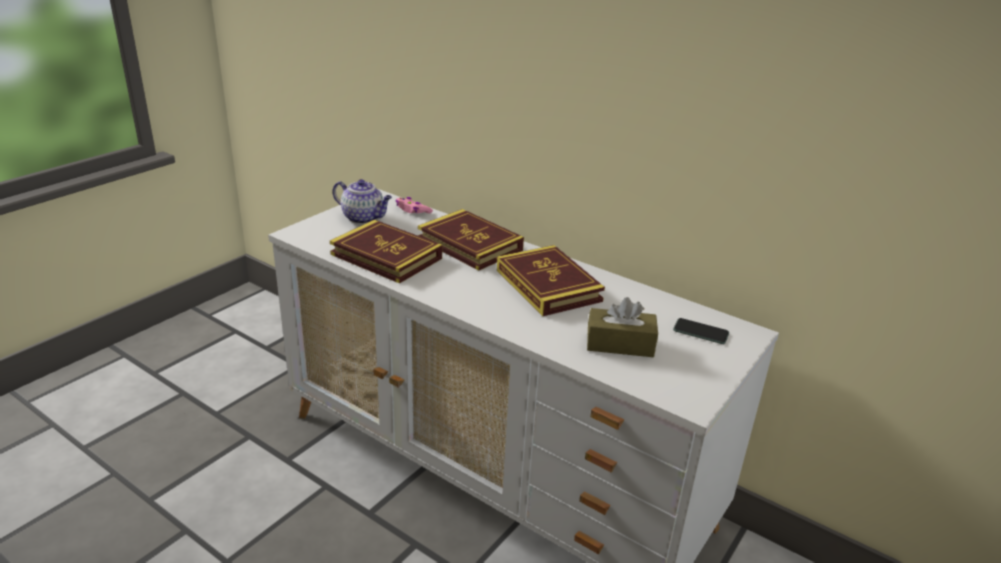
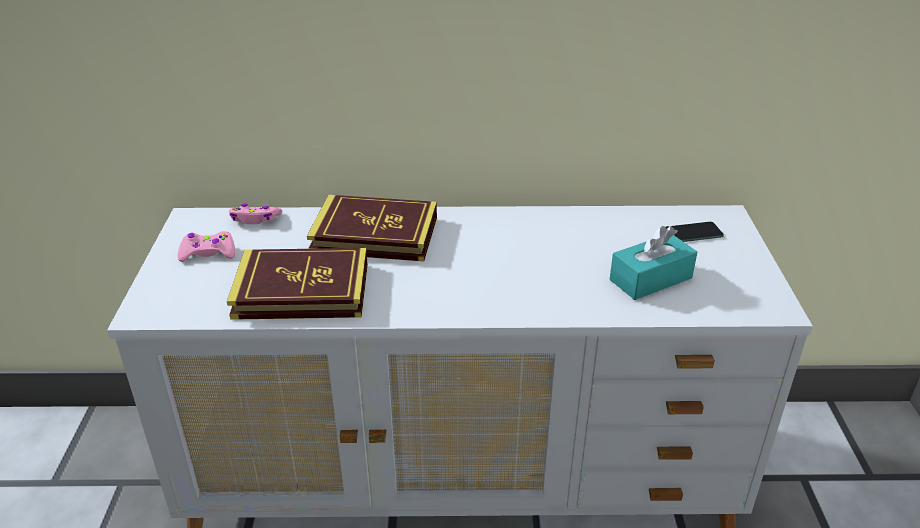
camera: 35 degrees left, 5 degrees up
teapot [333,179,392,224] -> pink game controller [178,231,235,262]
book [497,245,605,316] -> none
brown tissue box [587,297,658,357] -> turquoise tissue box [609,226,697,300]

